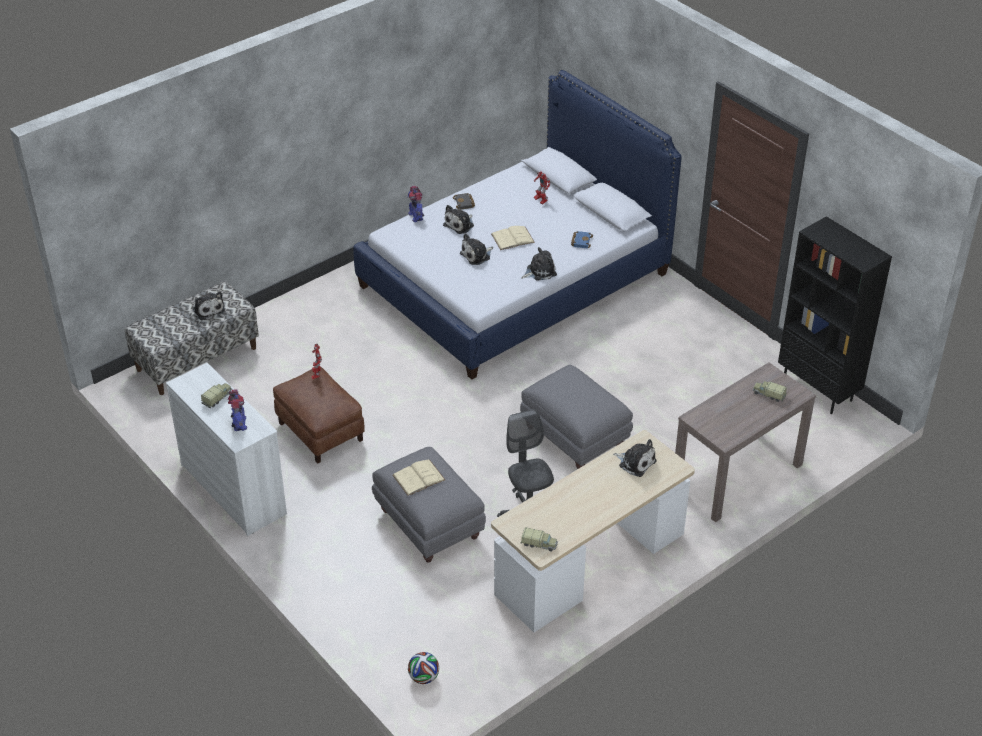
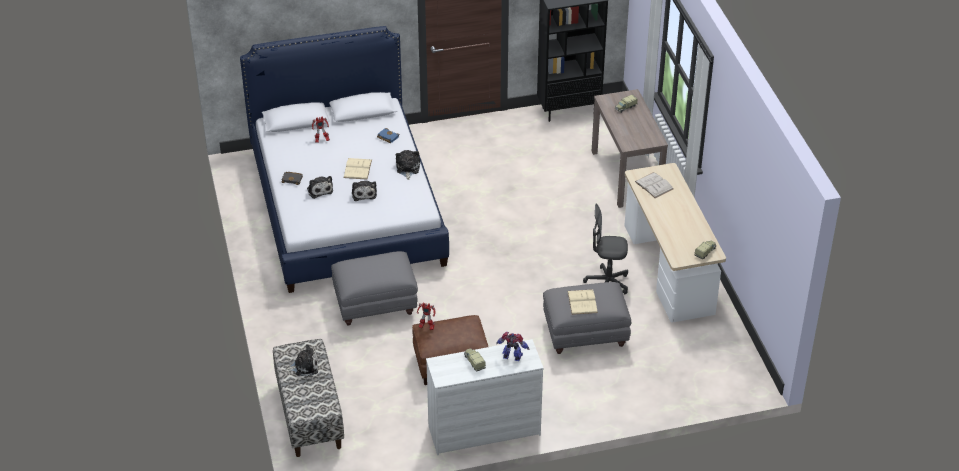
camera: 65 degrees left, 0 degrees up
toy robot [407,186,424,222] -> none
football [408,652,439,684] -> none
grey ottoman [520,365,633,469] -> grey ottoman moved to [331,251,418,326]
plush toy [613,439,656,477] -> white book [635,172,674,198]

